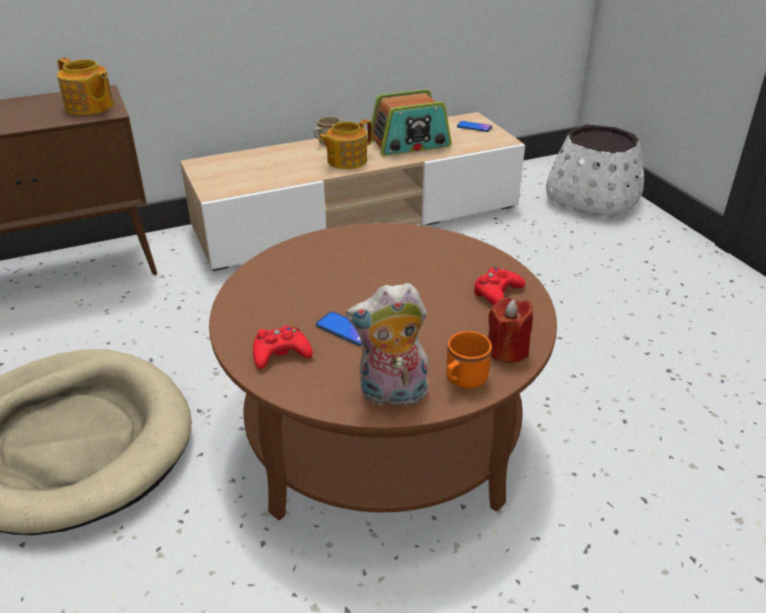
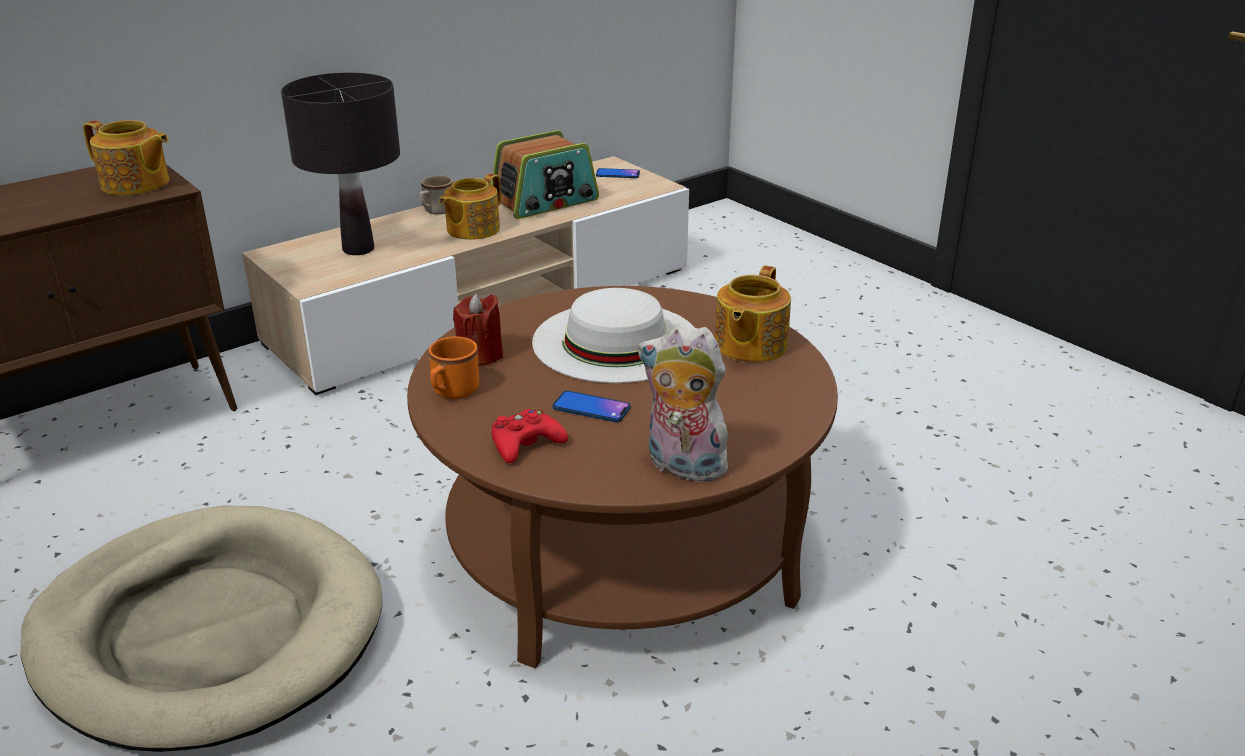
camera: 15 degrees left, 5 degrees down
plush toy [346,283,428,410] -> plush toy turned 45 degrees clockwise [638,323,737,482]
orange mug [446,331,492,389] -> orange mug moved to [429,336,479,399]
red game controller [473,267,525,305] -> teapot [715,266,791,362]
red candle [488,298,533,363] -> red candle moved to [453,293,503,366]
white planter [546,124,644,217] -> none
none -> black table lamp [281,73,400,255]
none -> white hat [532,288,695,383]

